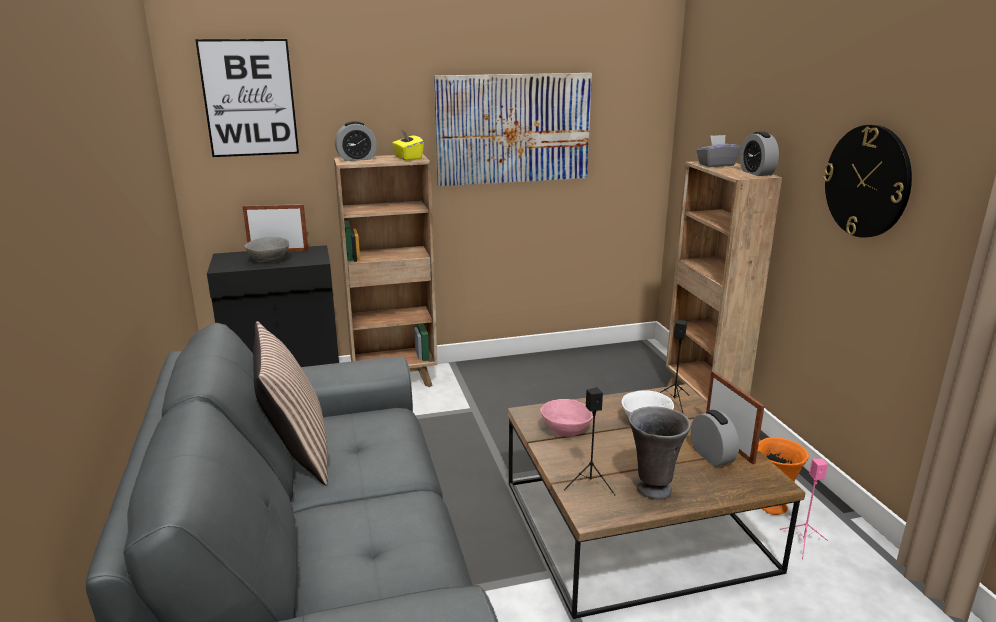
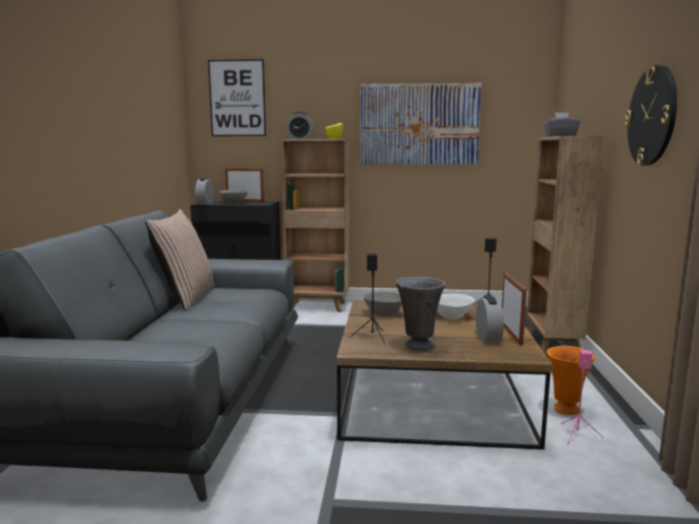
camera: 20 degrees right, 10 degrees down
pink bowl [540,399,593,437] -> grey bowl [364,292,402,316]
alarm clock [740,132,779,176] -> alarm clock moved to [195,178,214,205]

